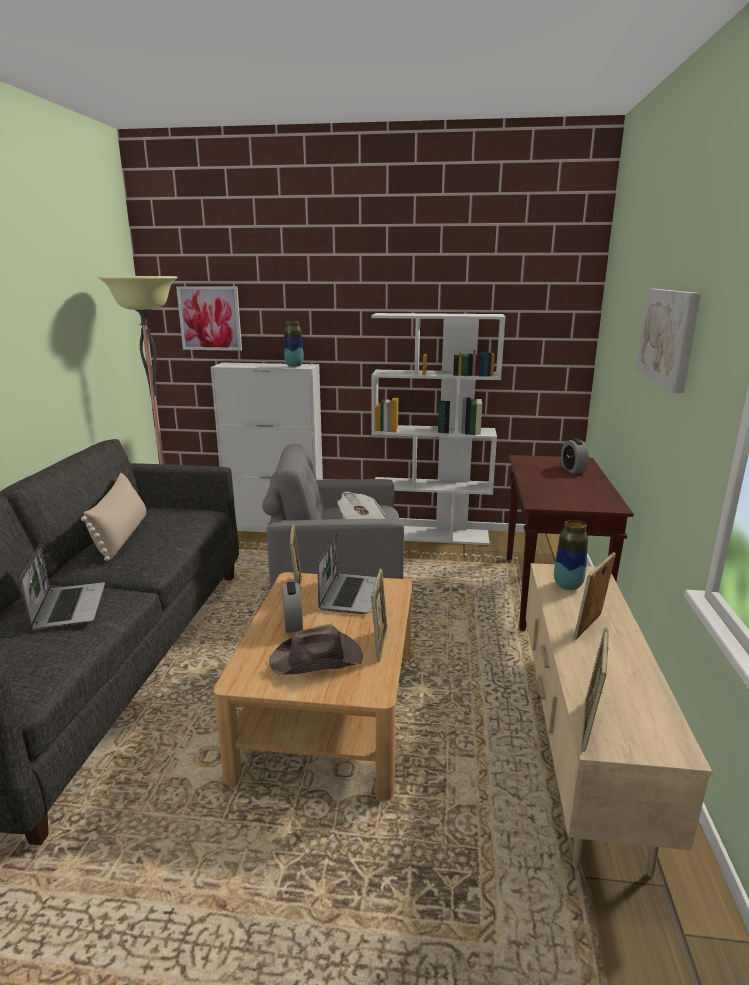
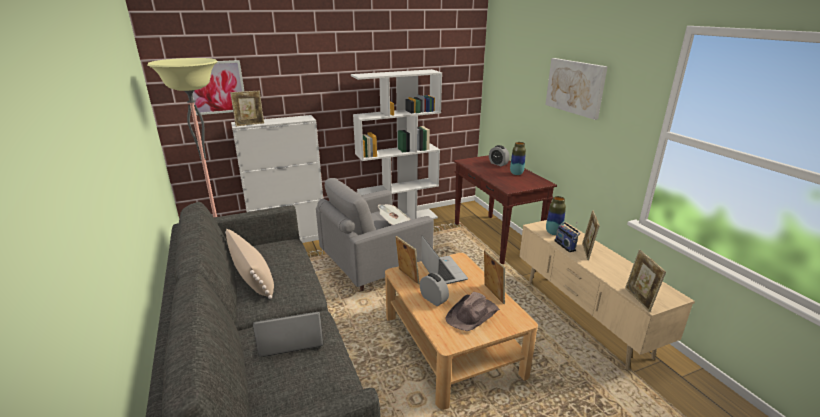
camera: 30 degrees left, 5 degrees up
laptop [20,544,105,631] -> laptop turned 60 degrees counterclockwise [253,312,324,357]
vase [284,321,304,367] -> vase moved to [510,142,526,175]
none -> picture frame [230,91,264,126]
none -> radio [554,222,581,252]

